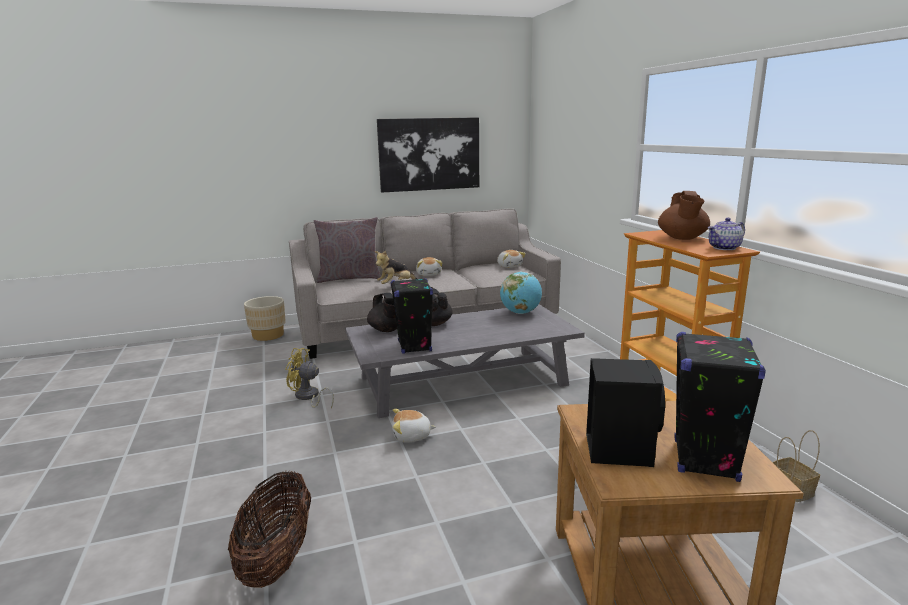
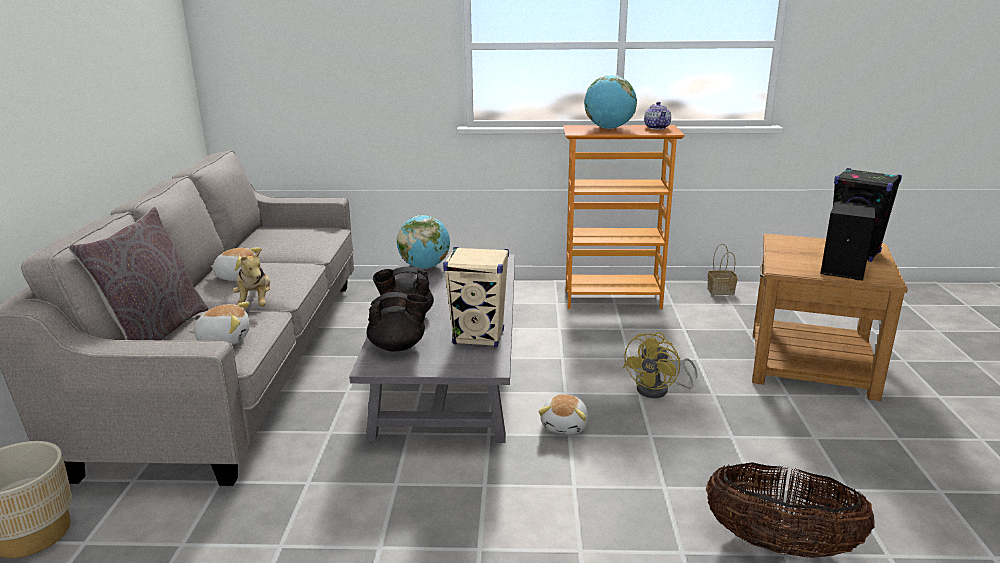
camera: 70 degrees left, 5 degrees up
yellow fan [285,348,334,408] -> yellow fan moved to [623,332,698,398]
picture [377,117,479,192] -> none
black speaker [390,278,433,354] -> beige speaker [443,247,509,347]
plush toy [497,250,526,268] -> plush toy moved to [188,302,250,345]
brown teapot [658,191,710,240] -> globe [584,75,637,129]

